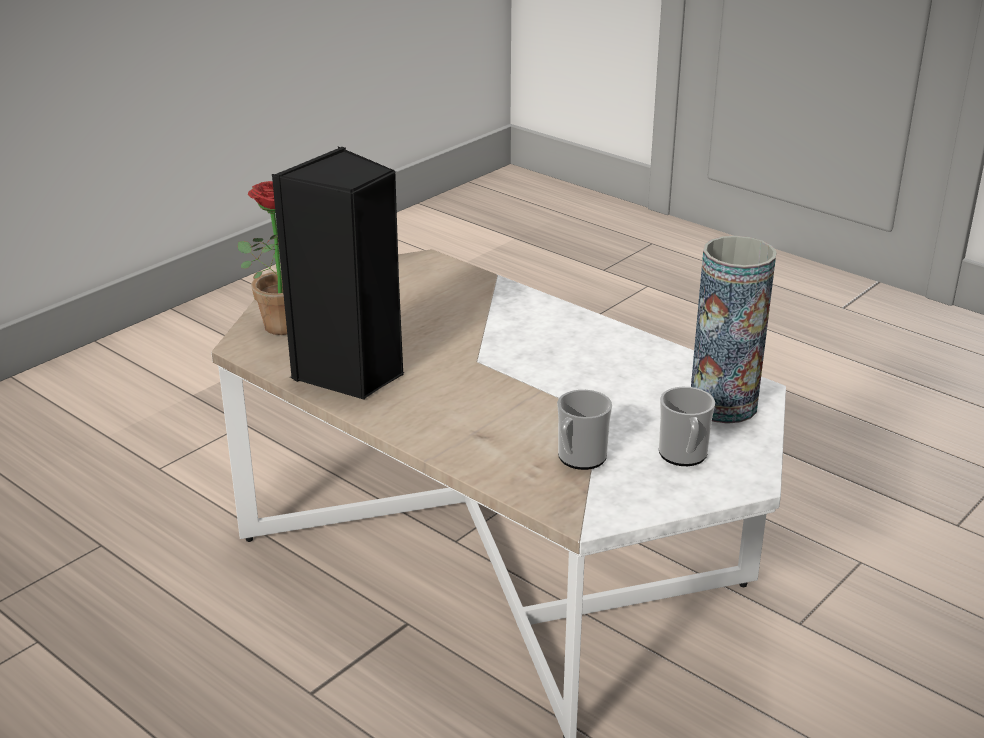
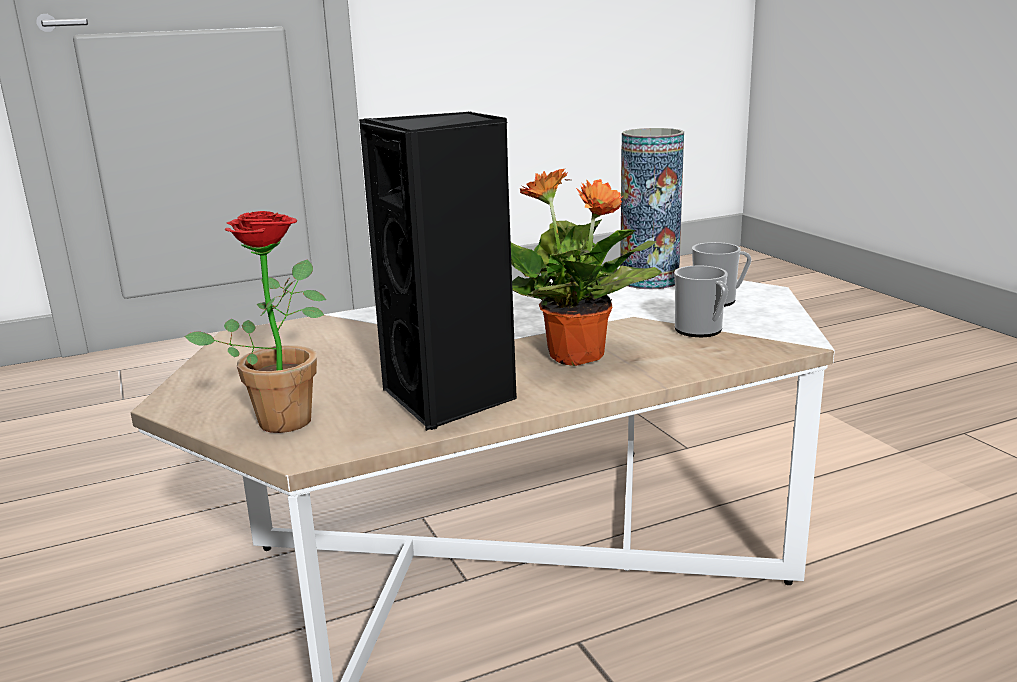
camera: 65 degrees left, 10 degrees down
none -> potted plant [511,169,662,366]

